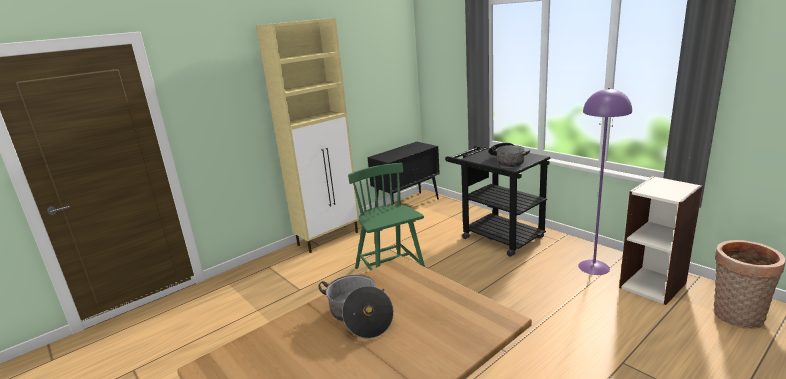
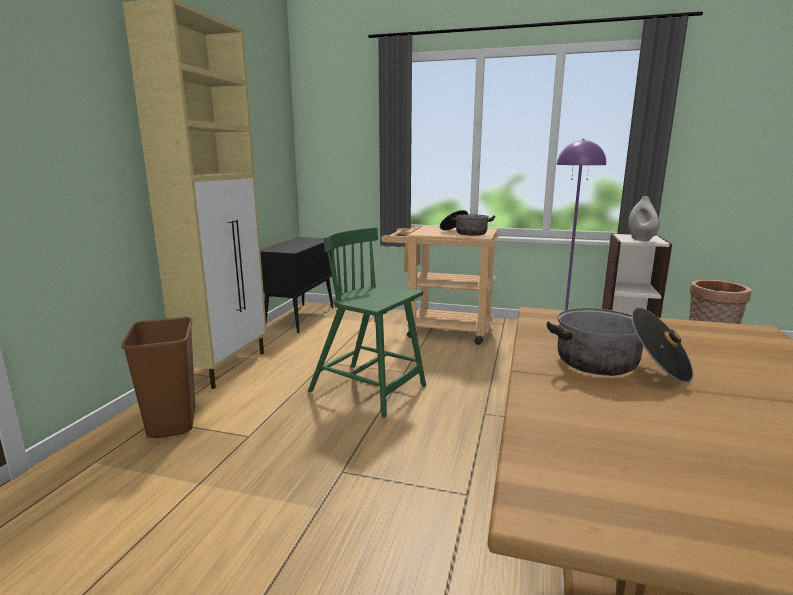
camera: 35 degrees left, 5 degrees down
black cart [445,146,550,257] -> beige cart [381,226,499,345]
none -> brown trash can [122,317,195,438]
none -> white vase [629,196,660,241]

